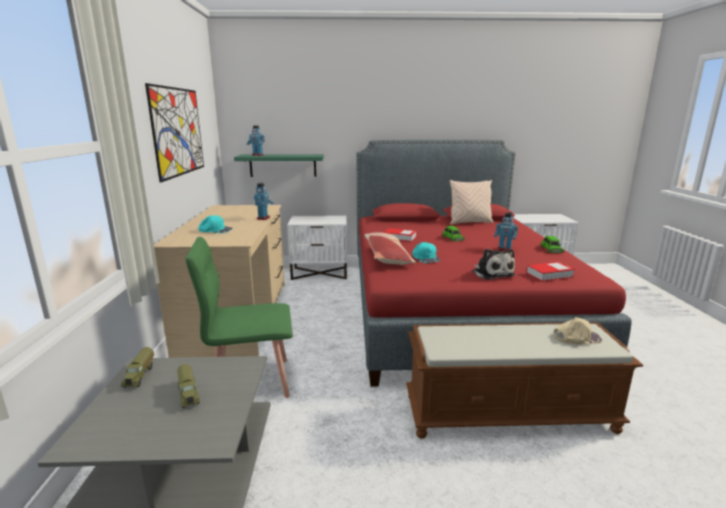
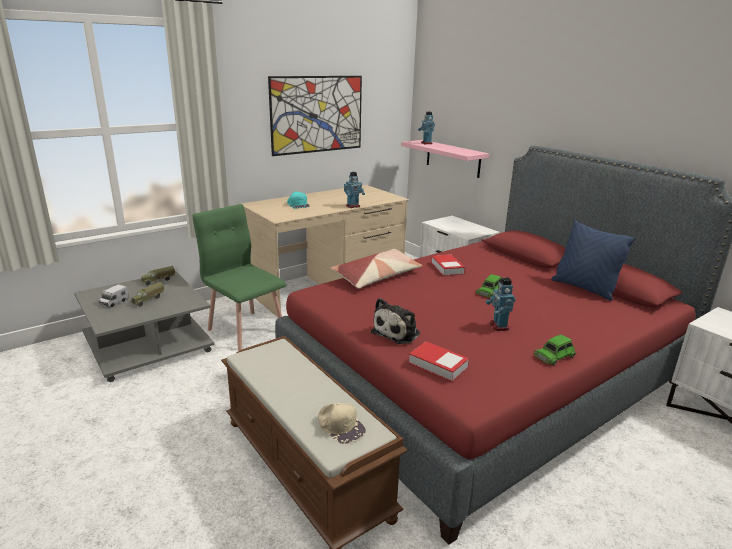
camera: 55 degrees right, 5 degrees up
green shelf [234,154,324,177] -> pink shelf [401,140,489,178]
turquoise cap [412,242,440,263] -> none
beige pillow [450,180,493,225] -> blue pillow [551,220,636,301]
none -> toy truck [99,285,129,308]

